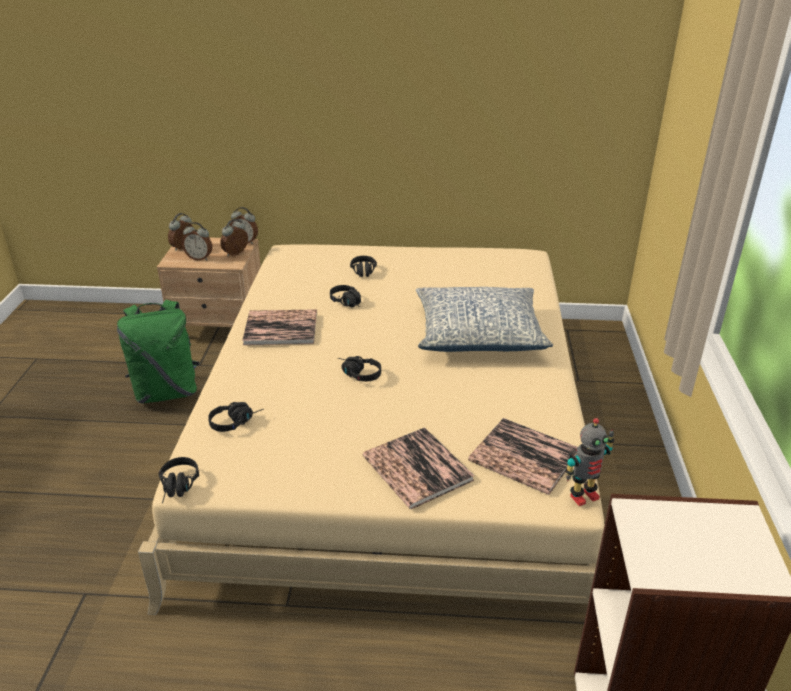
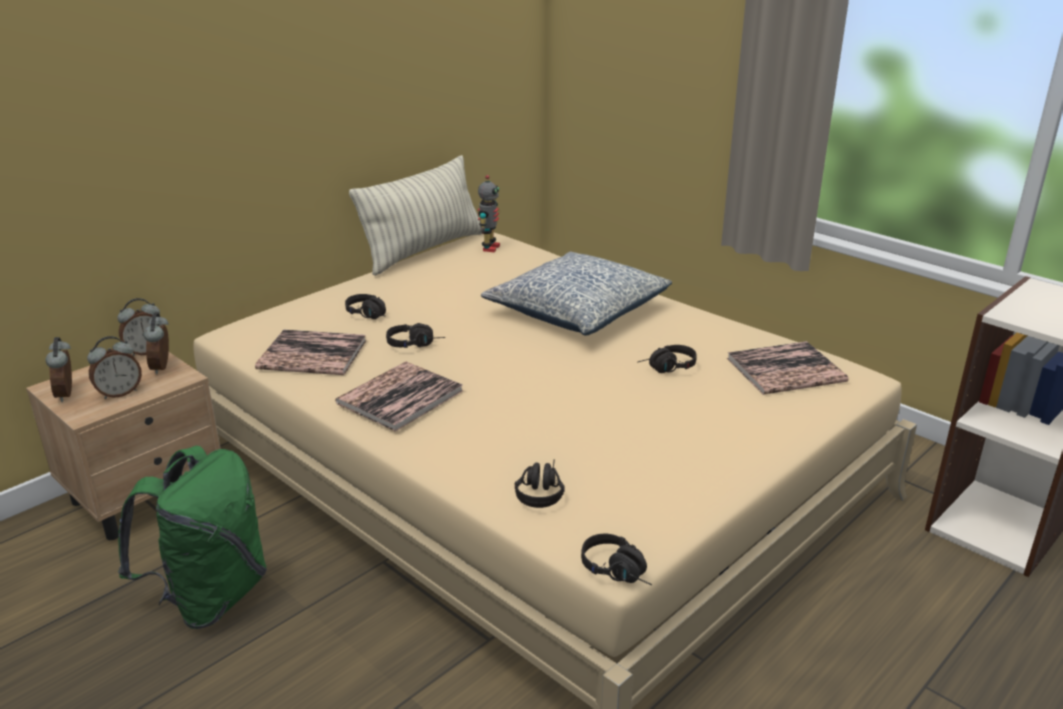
camera: 50 degrees left, 5 degrees down
black headphones [338,356,381,381] -> black headphones moved to [638,345,697,373]
book [362,427,474,509] -> book moved to [255,330,367,375]
toy robot [565,418,614,506] -> toy robot moved to [478,175,500,252]
none -> pillow [349,155,483,276]

